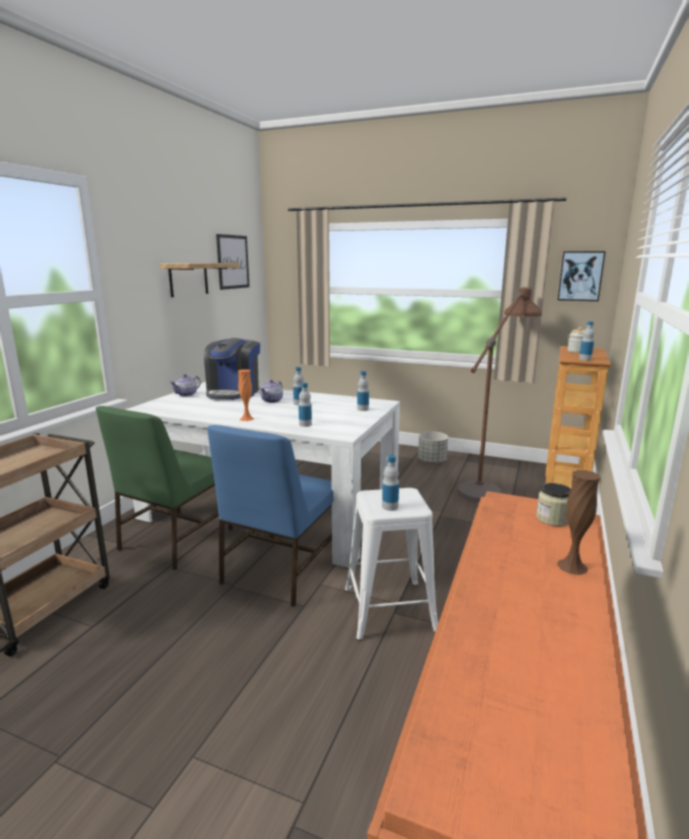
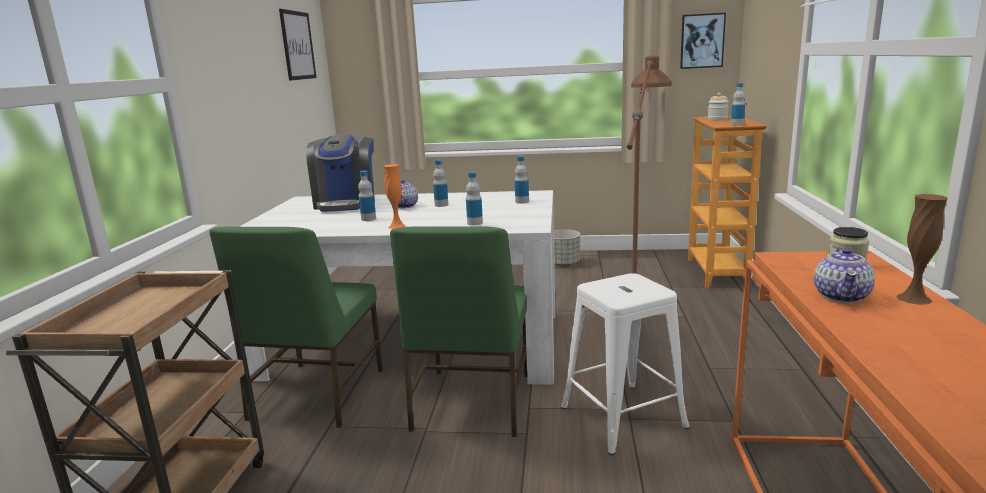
camera: 15 degrees left, 0 degrees up
shelf [160,263,240,297] -> none
teapot [170,374,201,396] -> teapot moved to [814,248,875,303]
blue chair [207,425,333,607] -> green chair [390,226,527,437]
bottle [382,455,399,511] -> bottle moved to [358,171,376,221]

